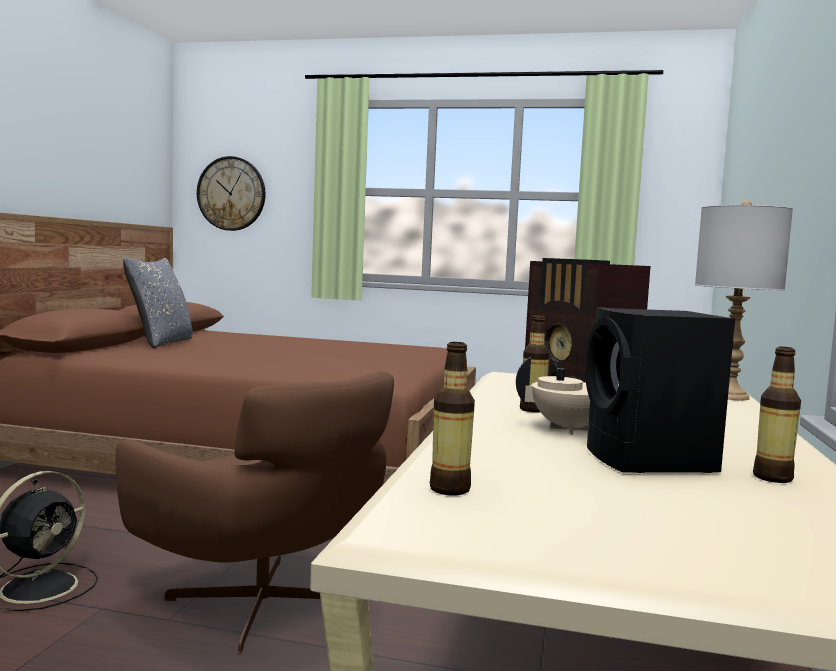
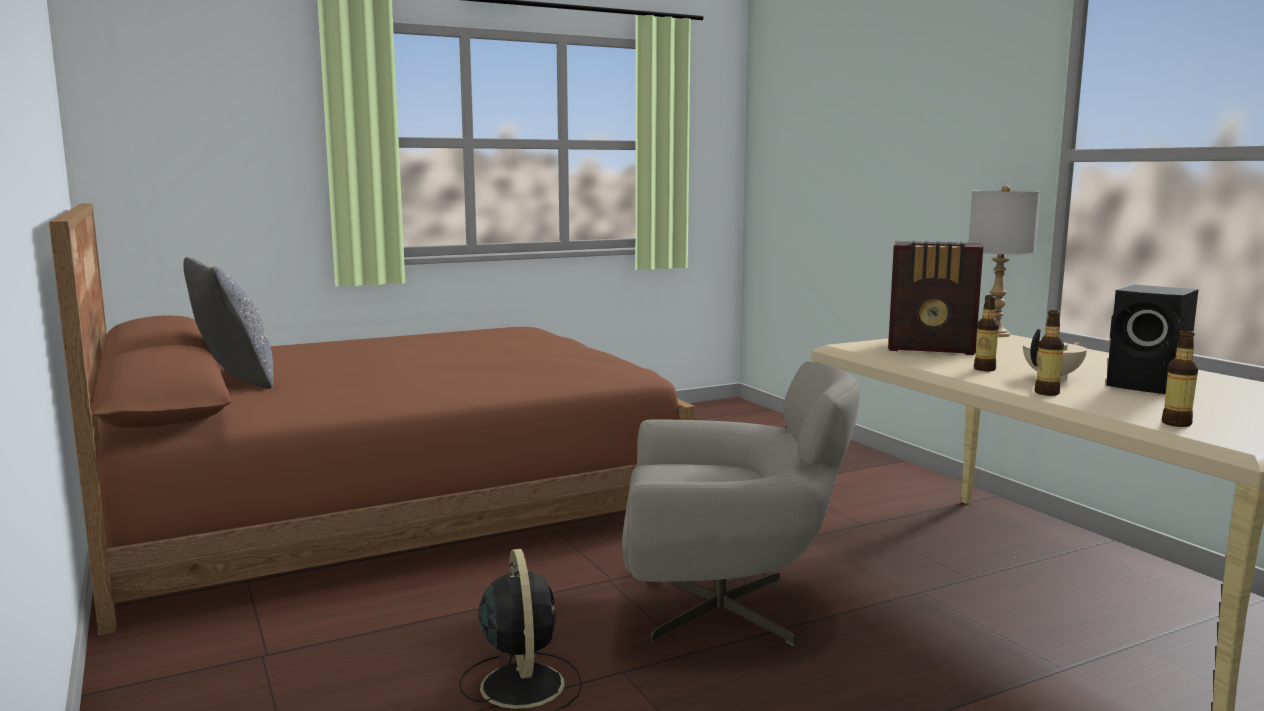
camera: 40 degrees left, 5 degrees up
brown armchair [116,372,394,654] -> grey armchair [622,362,860,646]
wall clock [197,156,265,231] -> none
bottle [753,347,801,483] -> bottle moved to [1035,310,1064,396]

